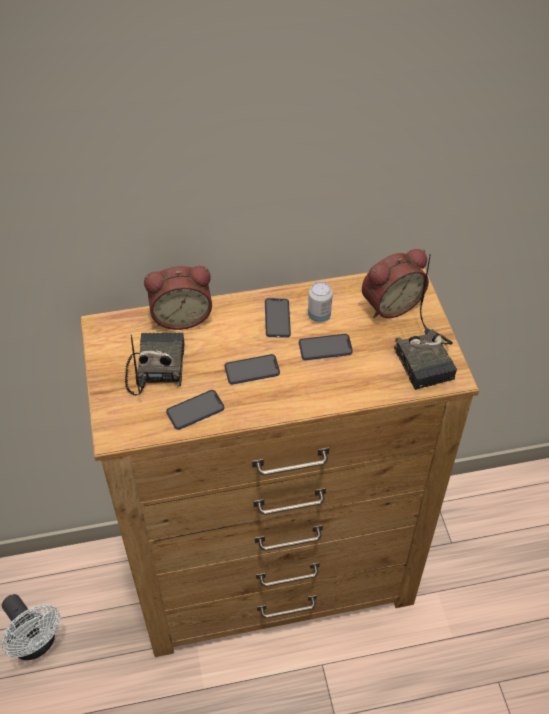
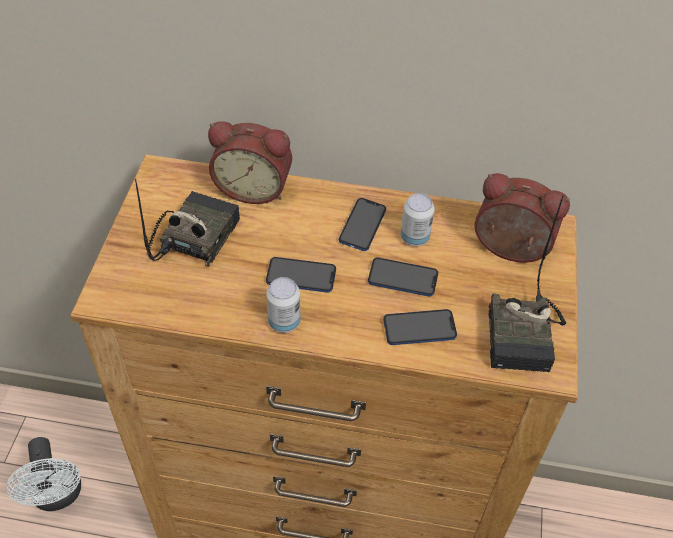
camera: 20 degrees right, 0 degrees up
phone [166,390,224,430] -> phone moved to [383,309,457,345]
alarm clock [362,249,429,318] -> alarm clock turned 150 degrees counterclockwise [474,173,570,263]
none -> can [266,277,301,333]

